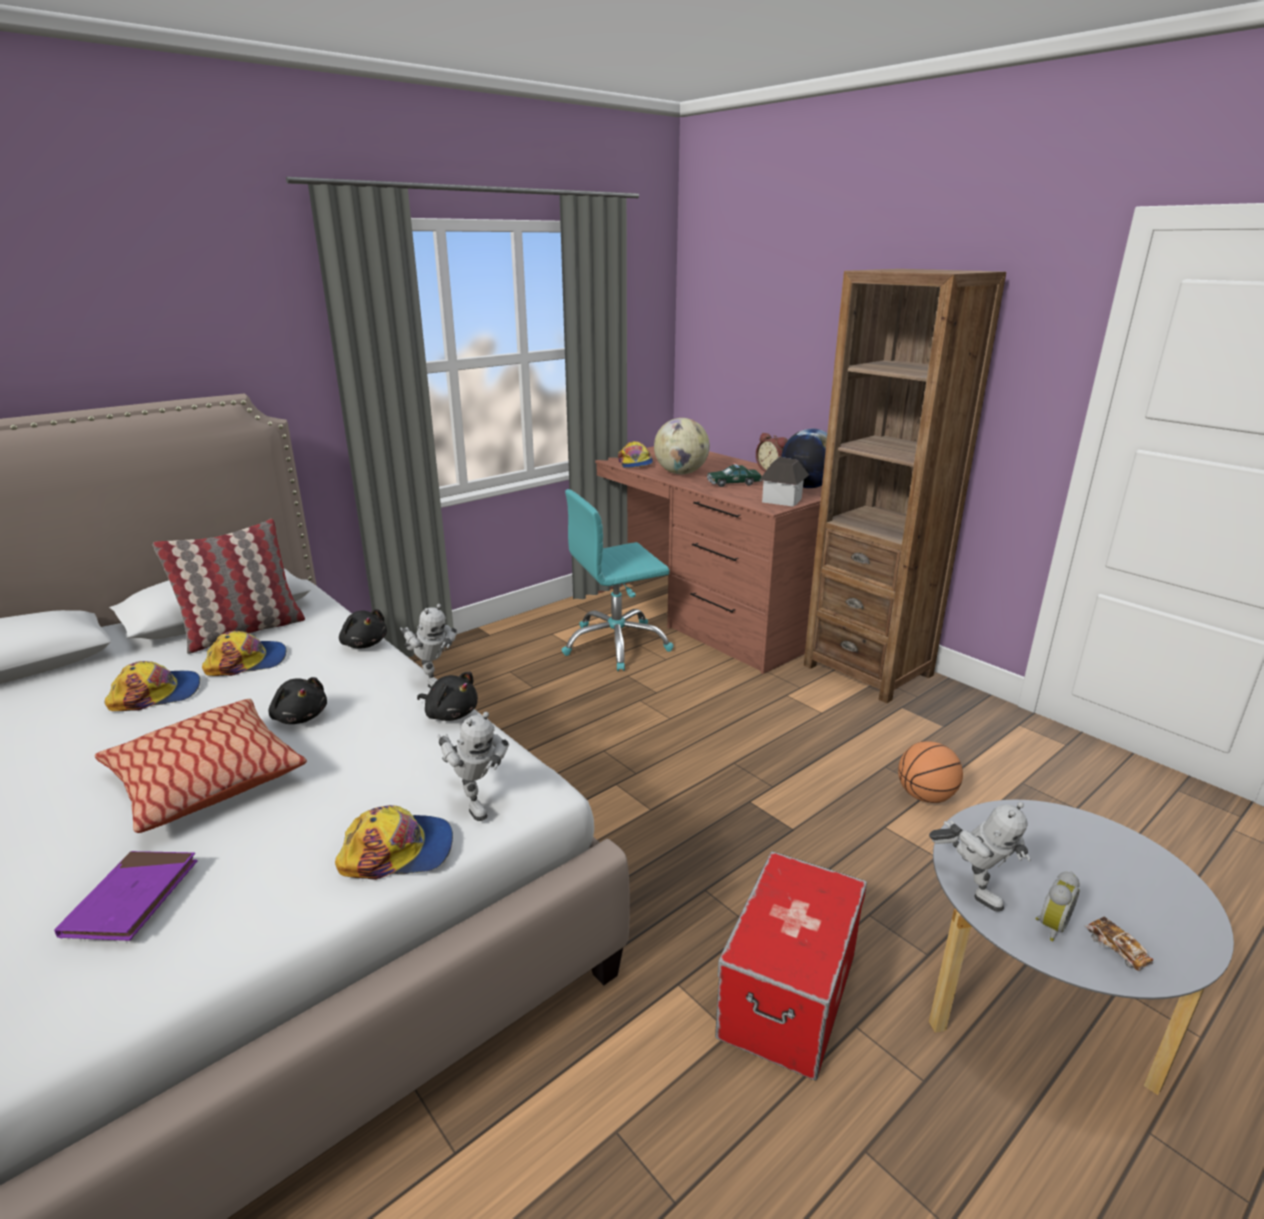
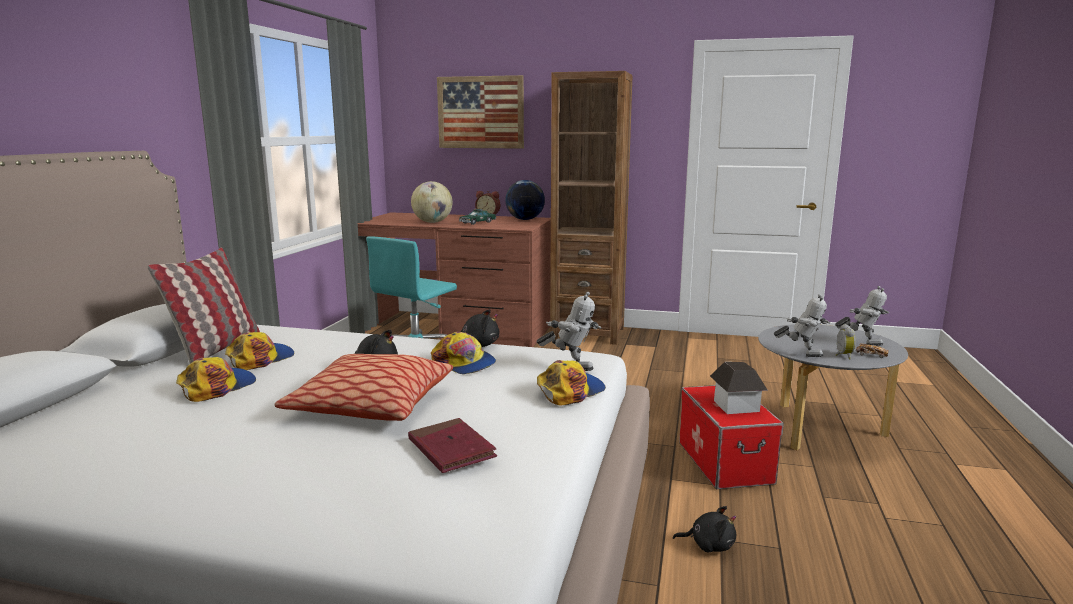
camera: 35 degrees left, 10 degrees down
purple book [54,851,198,941] -> red book [408,418,497,473]
black plush toy [339,609,387,648] -> black plush toy moved to [673,506,736,552]
toy robot [400,604,457,689] -> toy robot moved to [835,286,889,346]
cap [618,441,653,468] -> cap moved to [431,332,496,374]
toy house [759,457,809,507] -> toy house moved to [710,362,768,414]
basketball [898,741,963,803] -> none
none -> picture [437,75,524,149]

